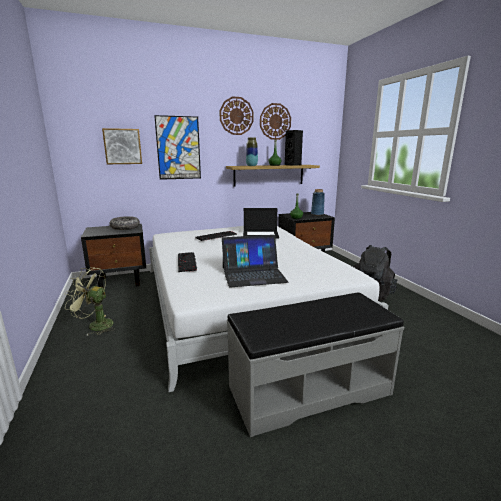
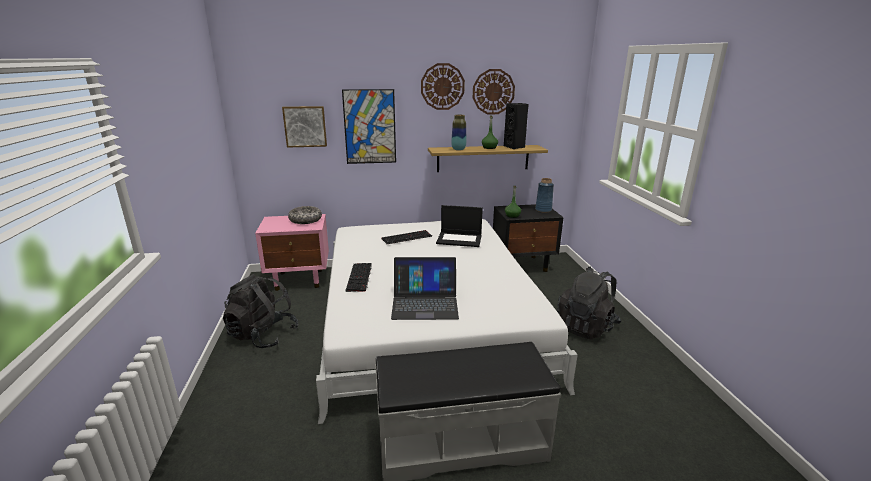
camera: 10 degrees right, 5 degrees up
green fan [64,267,115,336] -> black backpack [223,274,299,348]
black nightstand [81,224,146,288] -> pink nightstand [255,214,329,291]

